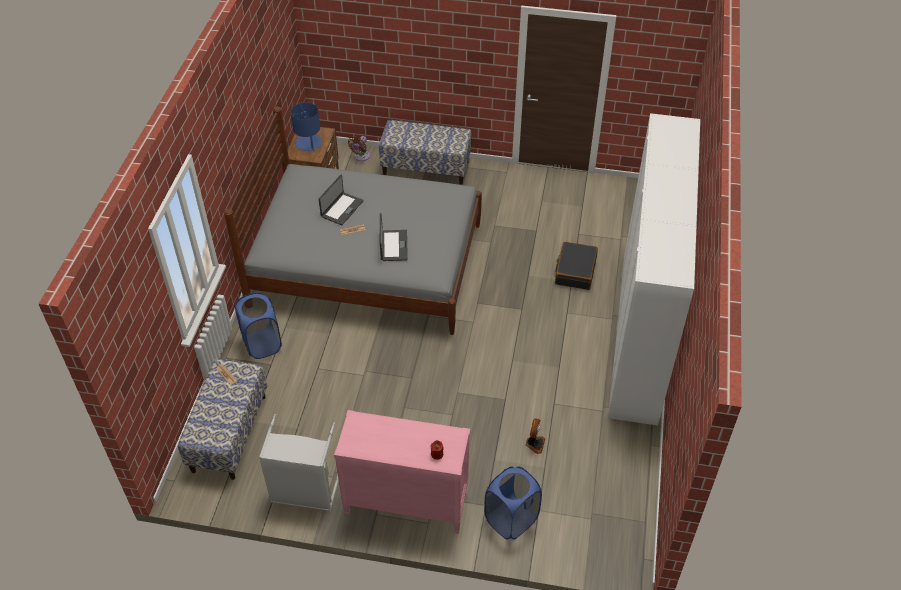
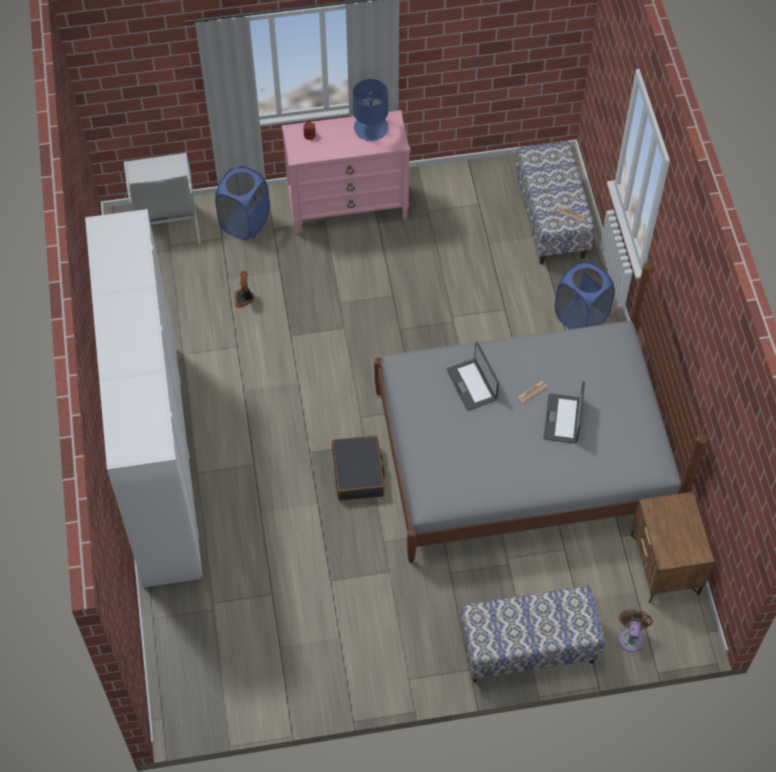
camera: 160 degrees right, 10 degrees up
grey laundry basket [259,414,339,511] -> grey laundry basket moved to [124,152,201,244]
blue table lamp [291,102,322,151] -> blue table lamp moved to [353,79,389,141]
black suitcase [555,242,598,290] -> black suitcase moved to [332,435,385,501]

